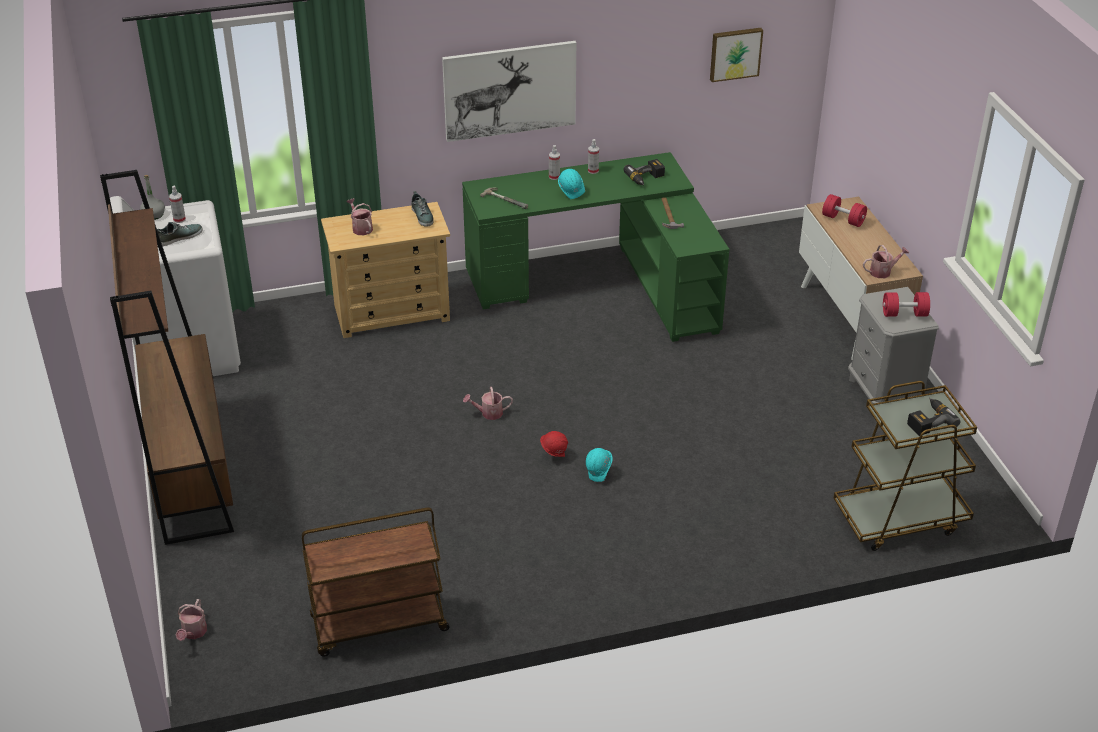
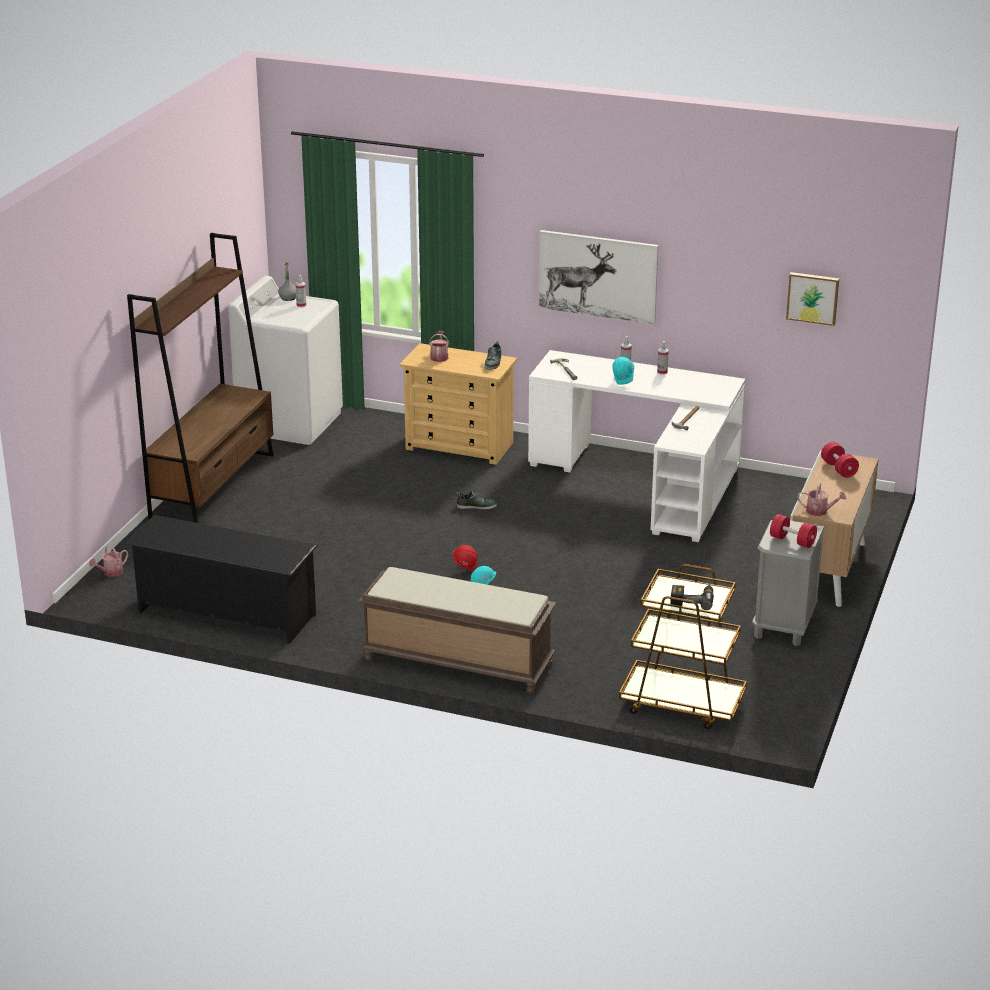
camera: 35 degrees right, 10 degrees down
shoe [157,222,203,246] -> shoe moved to [456,491,497,509]
brown cart [301,508,450,657] -> black shoe rack [125,515,317,643]
green desk [462,152,729,342] -> white desk [528,350,745,542]
watering can [463,387,513,420] -> none
power drill [624,159,665,185] -> none
none -> brown bench [358,567,556,694]

